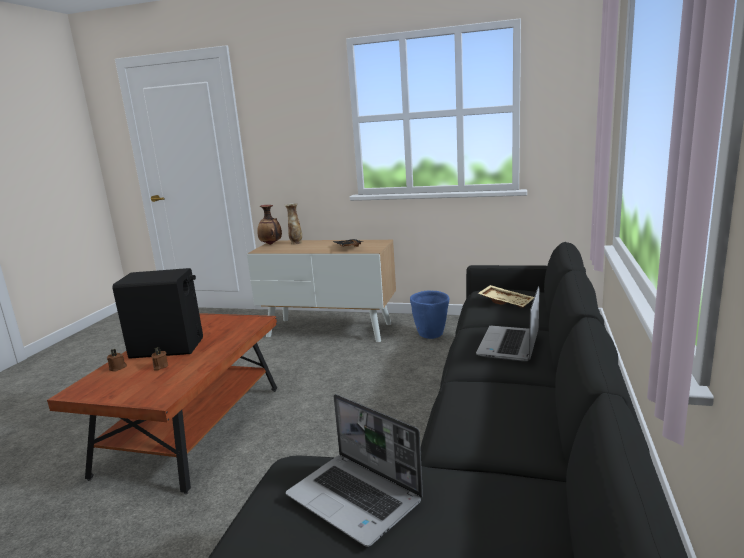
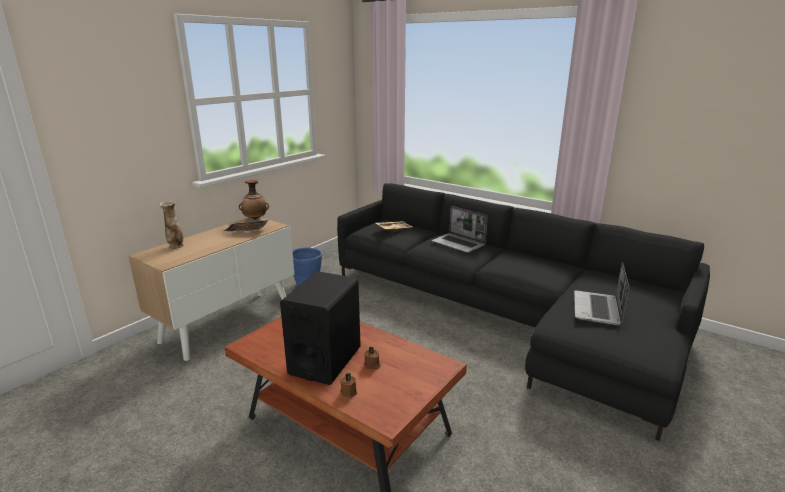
camera: 70 degrees left, 5 degrees up
vase [257,205,282,245] -> vase moved to [239,180,269,220]
laptop [286,394,423,547] -> laptop turned 135 degrees clockwise [574,262,629,326]

